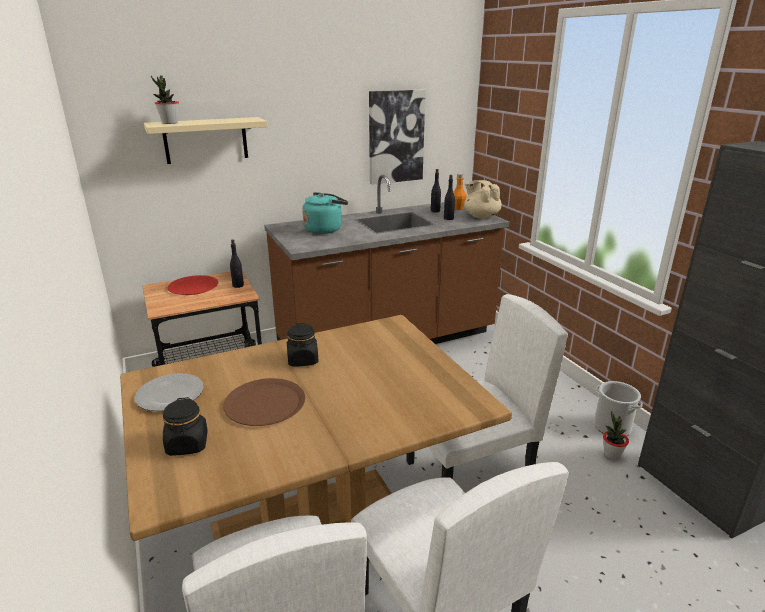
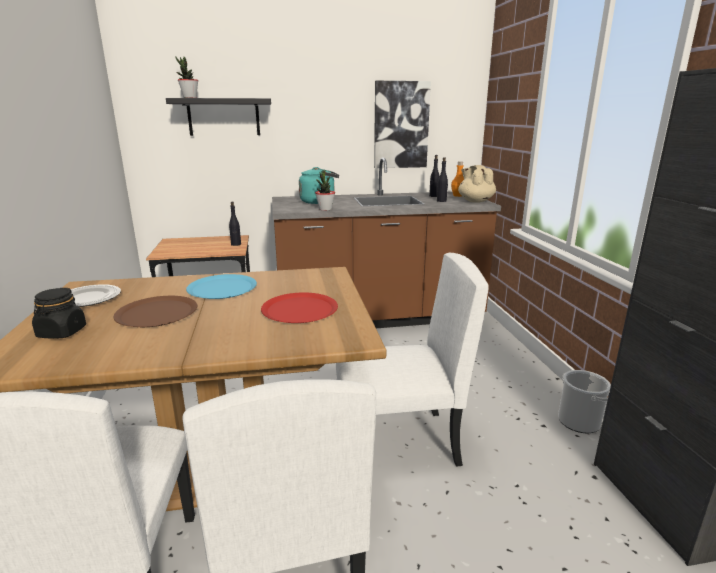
camera: 15 degrees right, 5 degrees down
beige shelf [144,117,268,164] -> black shelf [166,98,271,136]
red plate [168,275,218,295] -> red plate moved to [261,292,338,323]
black jar [287,323,318,367] -> blue plate [186,274,257,299]
potted plant [603,411,629,460] -> potted plant moved to [315,170,335,211]

